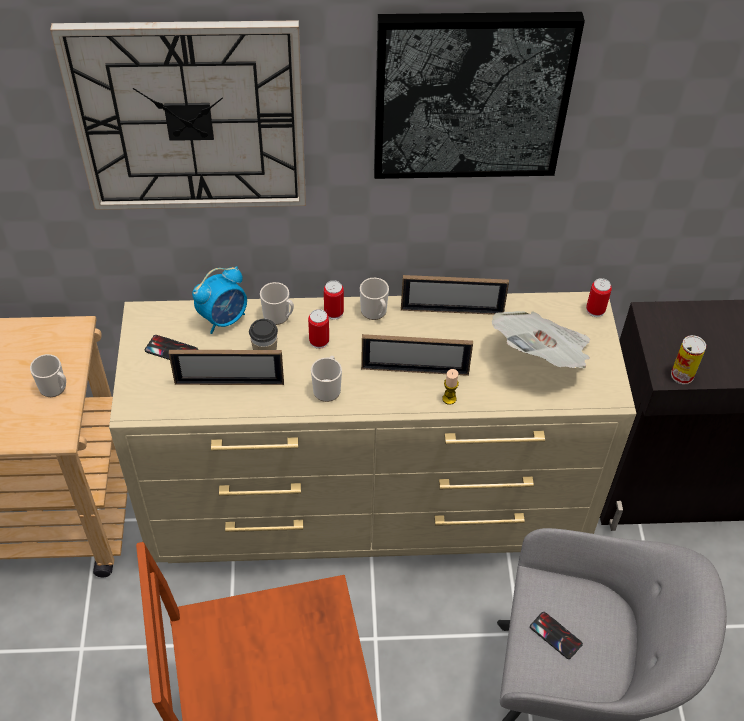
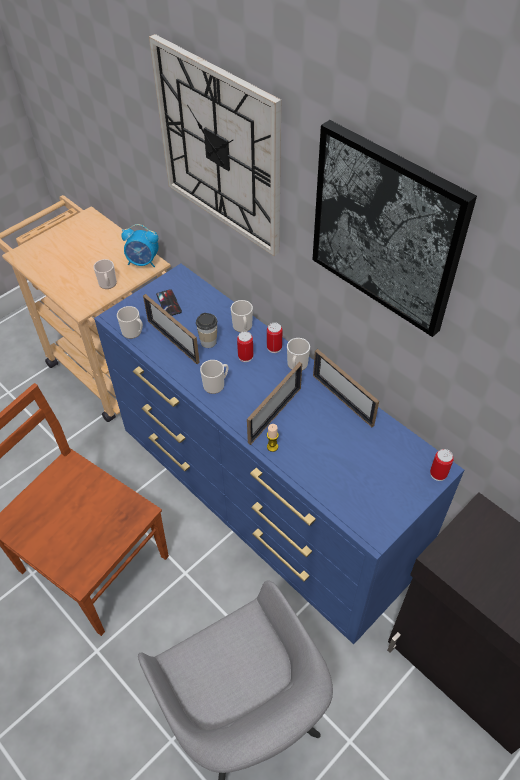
camera: 50 degrees right, 0 degrees up
beige dresser [109,292,636,563] -> blue dresser [94,263,464,644]
alarm clock [192,266,247,334] -> alarm clock moved to [121,224,159,267]
picture frame [361,334,473,376] -> picture frame turned 105 degrees counterclockwise [247,362,302,445]
newspaper [492,311,590,368] -> none
phone [530,612,583,659] -> none
can [671,335,706,385] -> none
none -> mug [117,306,143,339]

